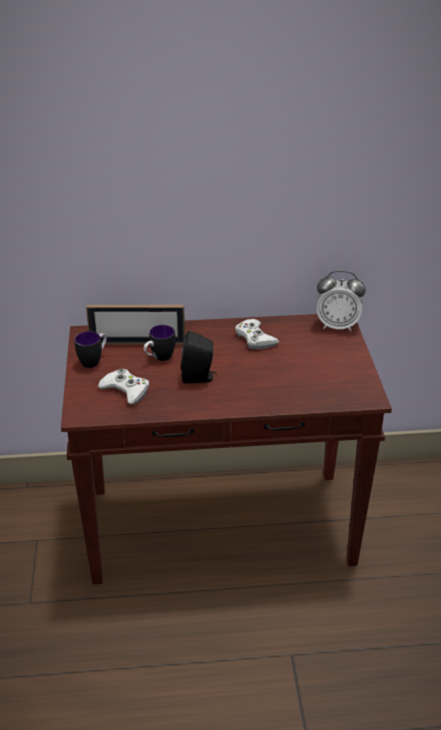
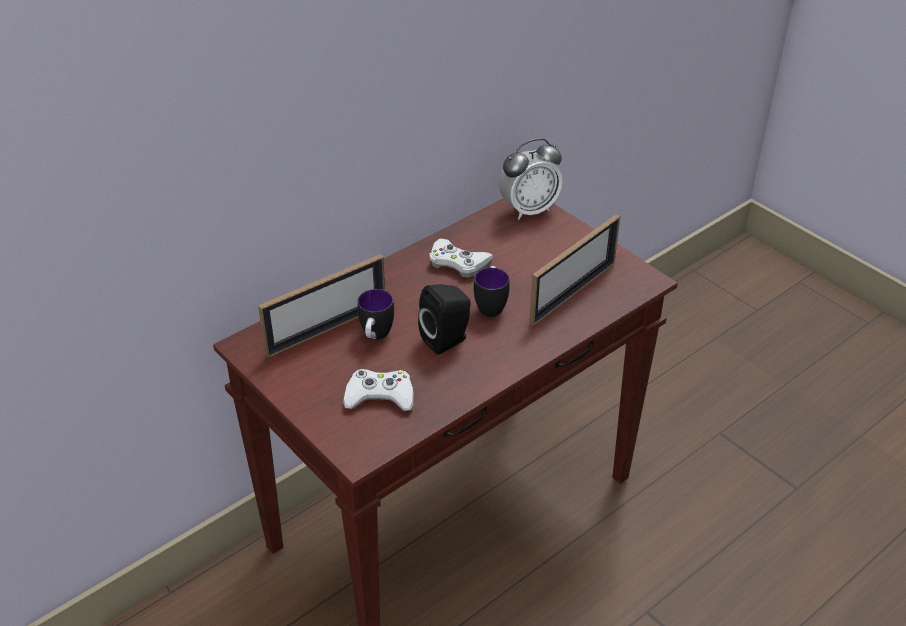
camera: 35 degrees left, 5 degrees up
mug [75,331,107,368] -> mug moved to [474,266,510,317]
none -> picture frame [529,214,620,326]

